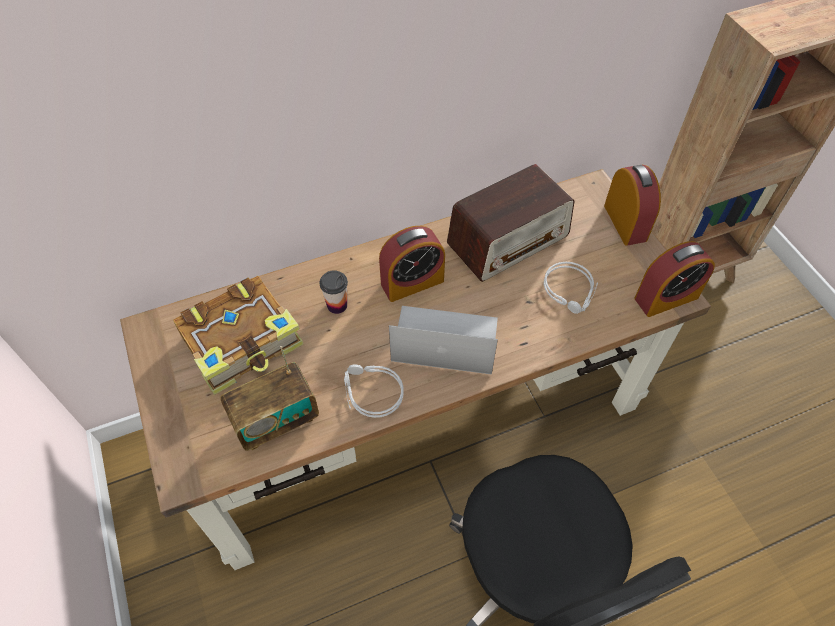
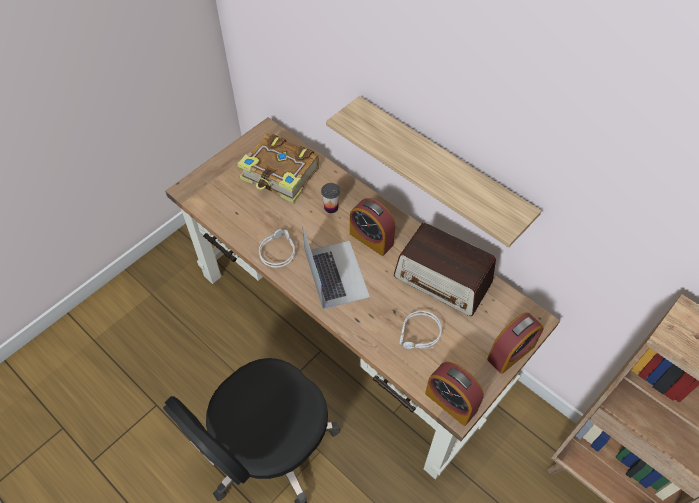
camera: 65 degrees right, 0 degrees up
radio [220,346,319,451] -> none
none -> shelf [326,96,542,247]

